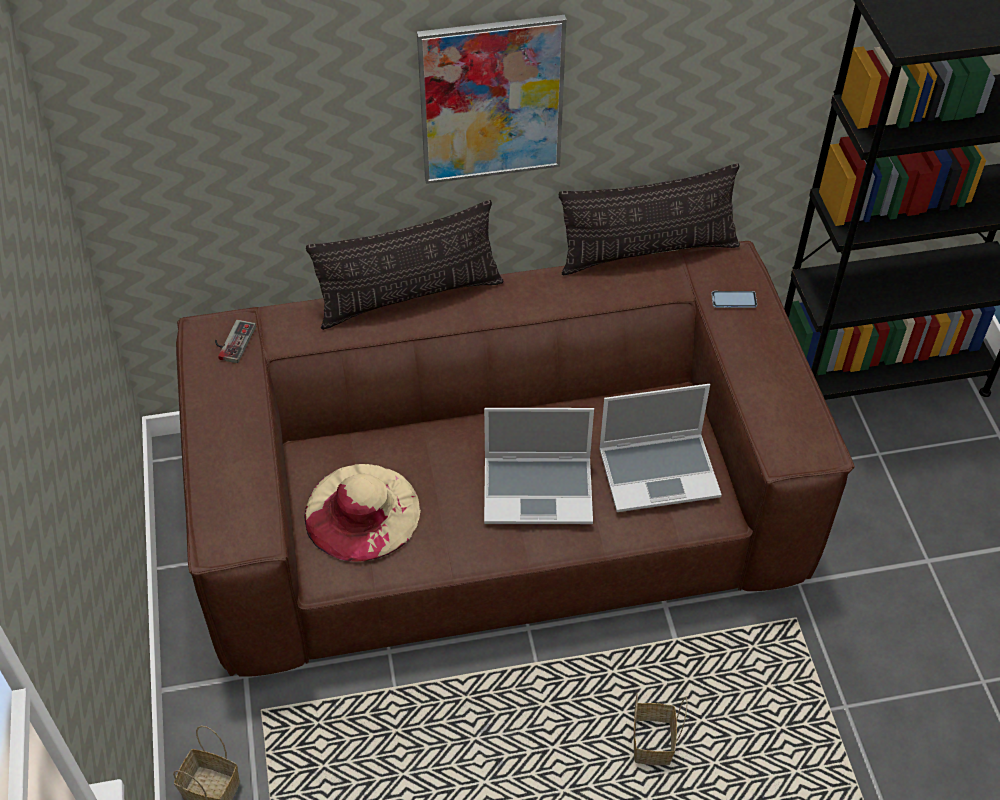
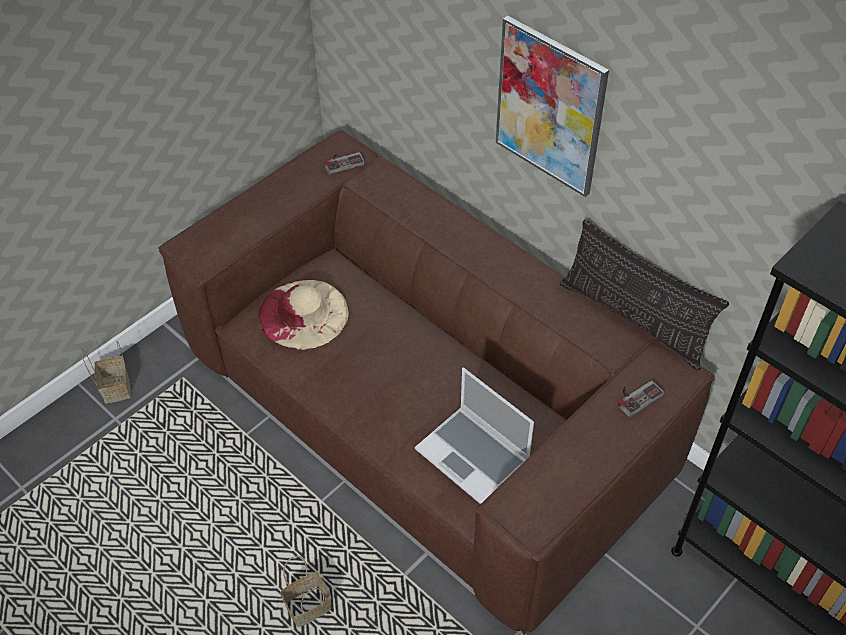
camera: 55 degrees right, 0 degrees up
pillow [306,200,503,330] -> none
laptop [484,408,594,524] -> none
phone [711,291,757,308] -> game controller [617,380,665,417]

